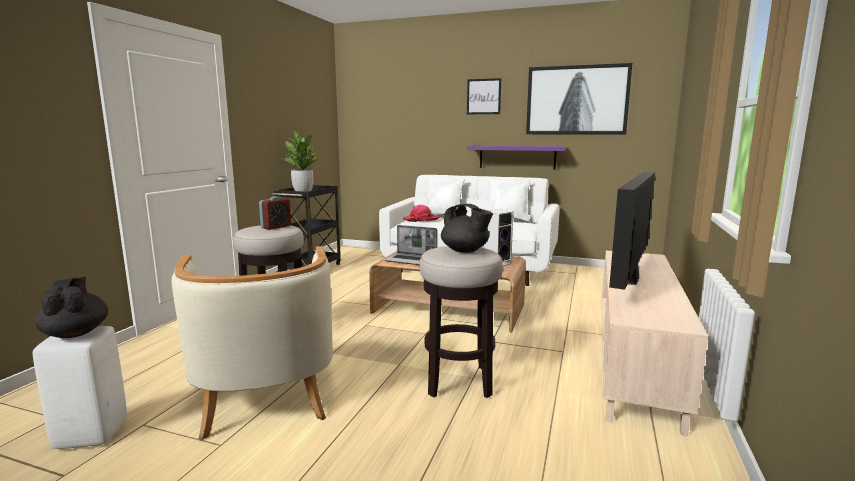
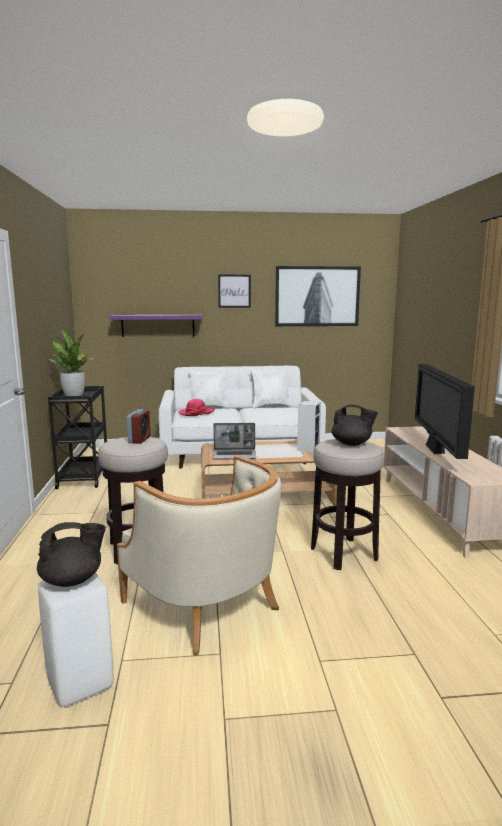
camera: 25 degrees left, 0 degrees up
black teapot [35,276,108,338] -> black teapot turned 120 degrees clockwise [37,522,106,587]
purple shelf [467,145,566,170] -> purple shelf moved to [109,315,202,337]

